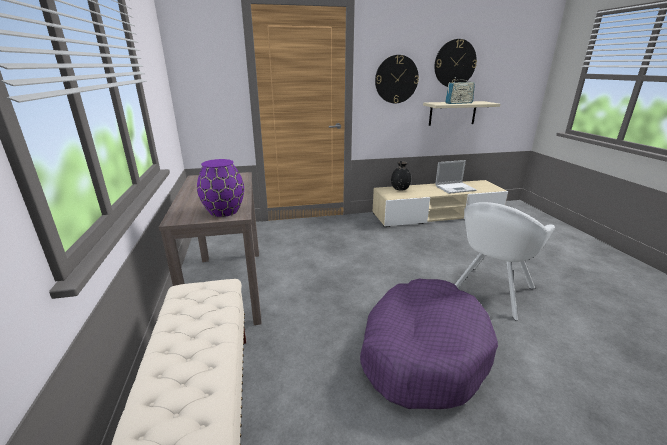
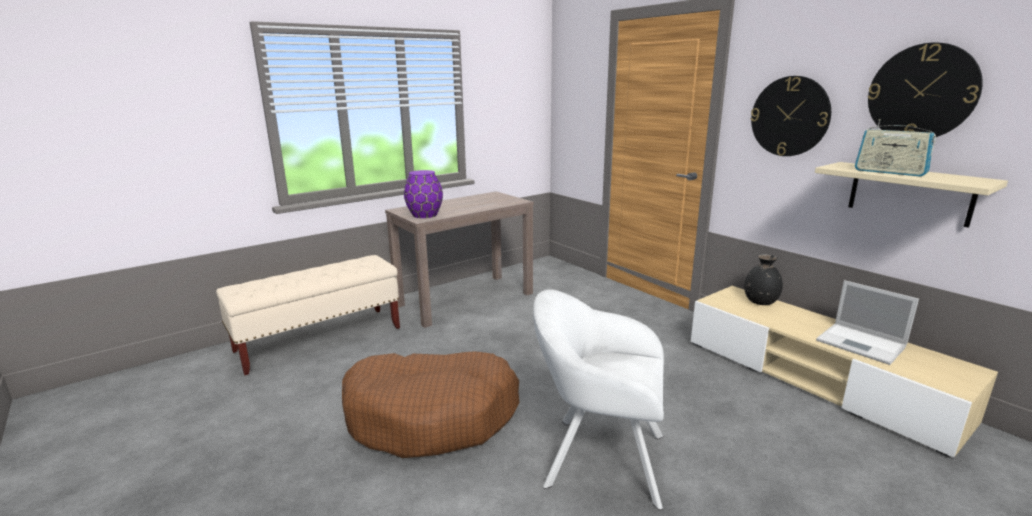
camera: 65 degrees right, 5 degrees down
purple dog bed [360,279,498,409] -> brown dog bed [342,352,520,458]

